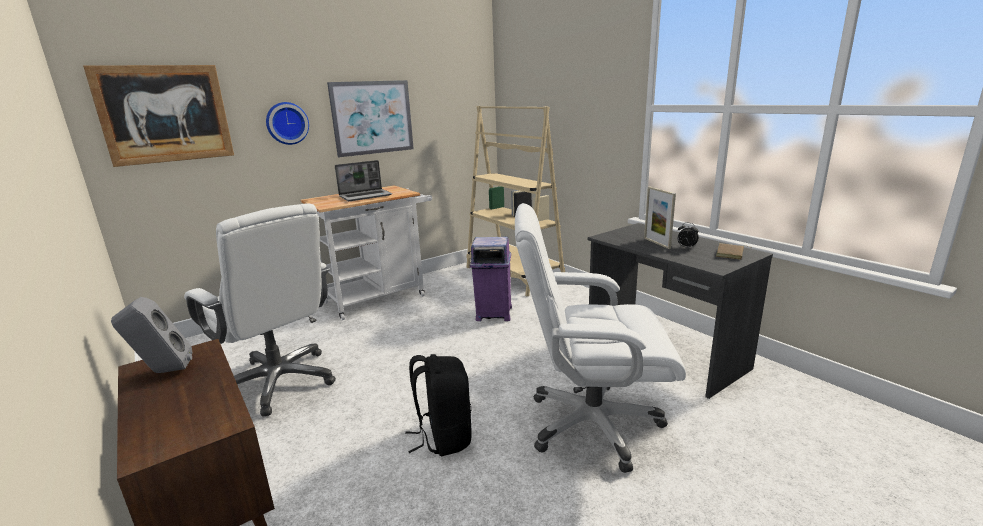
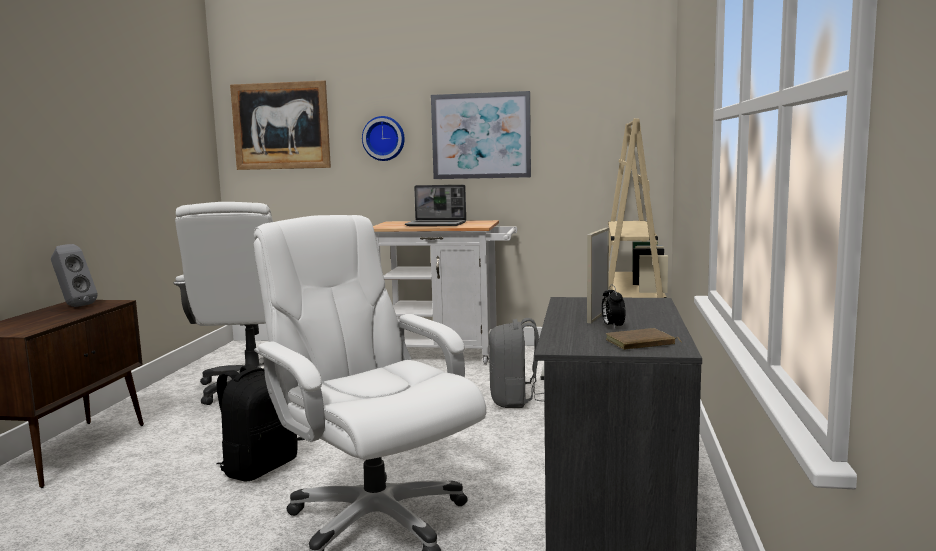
camera: 45 degrees right, 10 degrees down
purple trash can [470,237,512,321] -> grey backpack [489,318,544,408]

